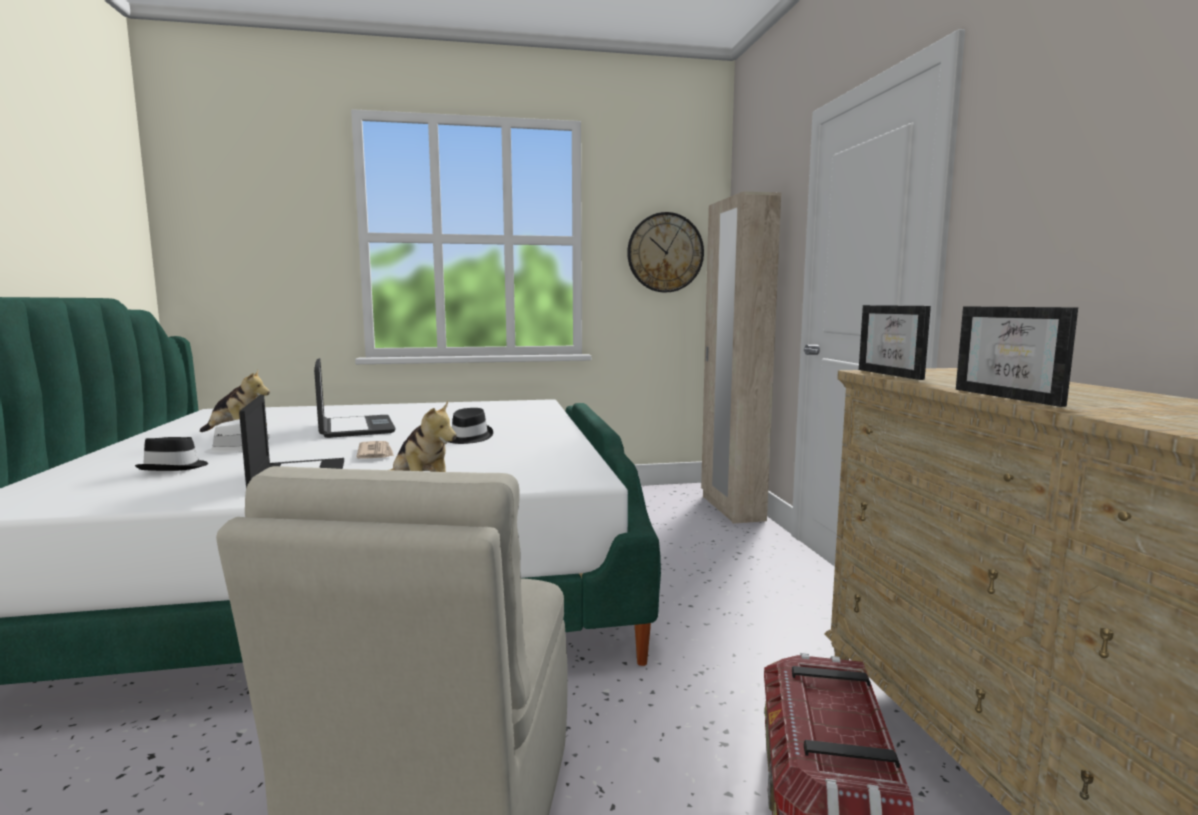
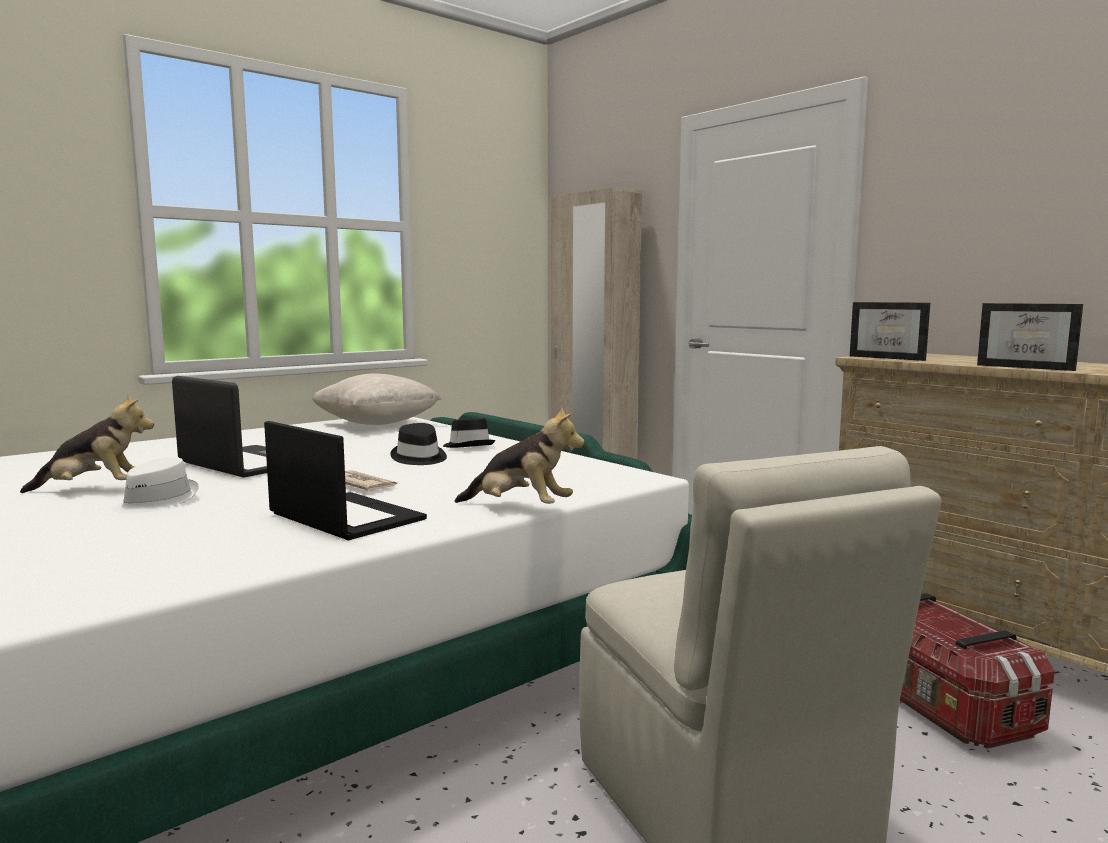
camera: 30 degrees left, 0 degrees up
black hat [135,437,208,471] -> black hat moved to [443,418,495,448]
wall clock [627,212,704,293] -> none
none -> beige pillow [312,374,441,425]

